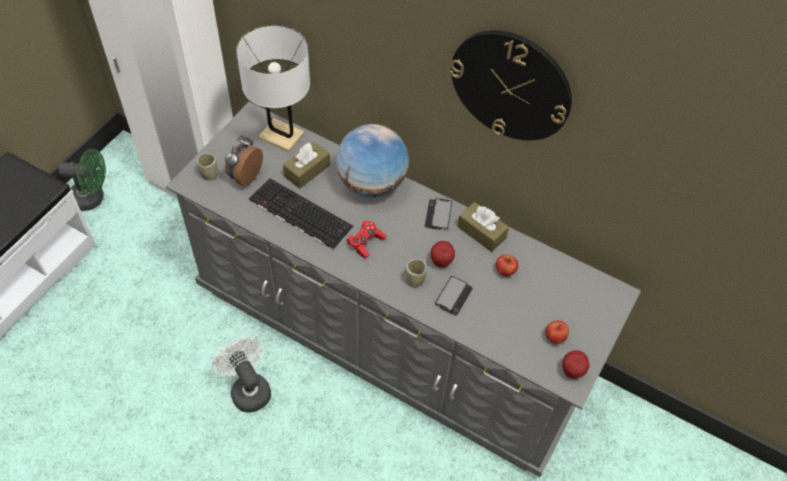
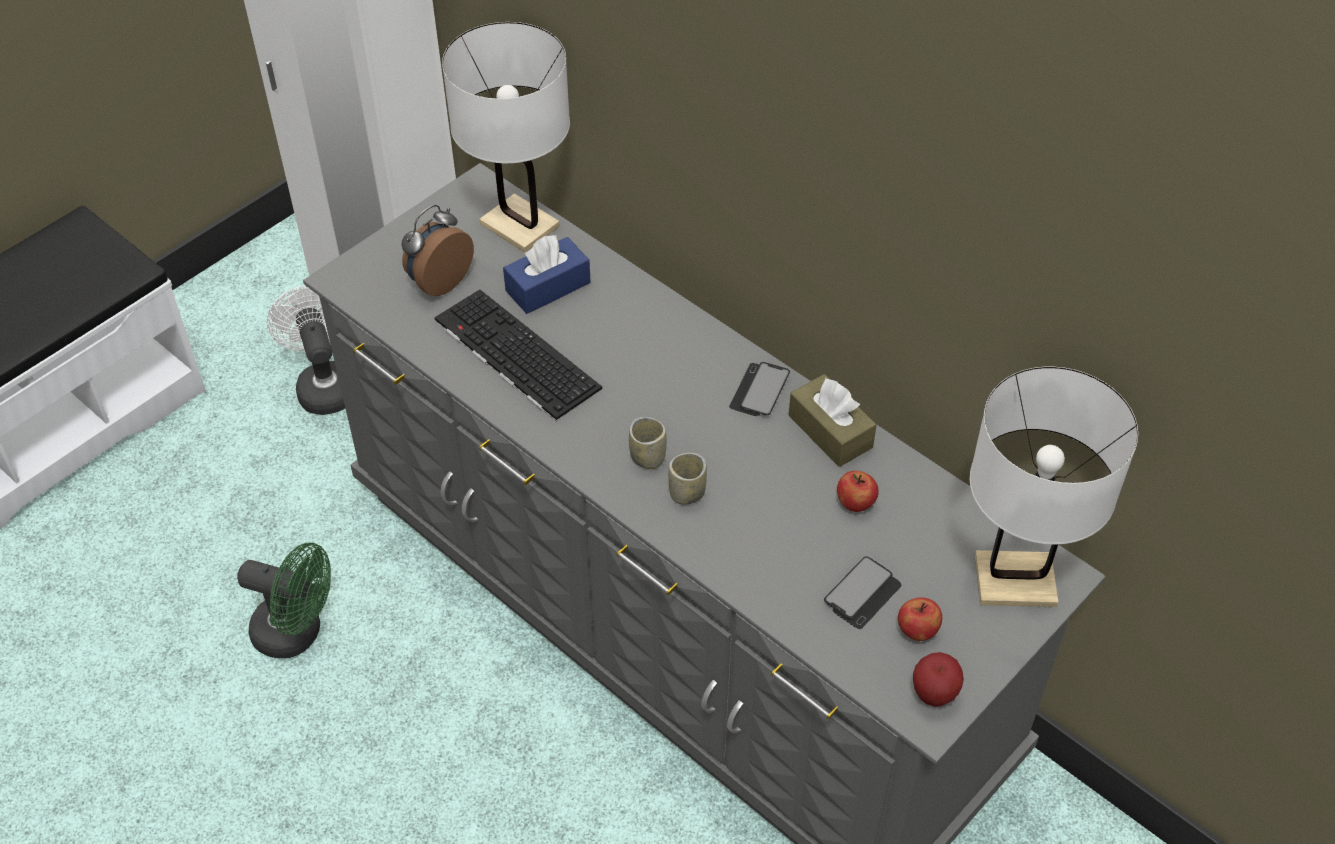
camera: 15 degrees right, 5 degrees down
green fan [58,149,106,211] -> green fan moved to [237,543,331,658]
cup [197,154,218,180] -> cup moved to [629,417,667,469]
white fan [212,337,271,413] -> white fan moved to [267,285,345,415]
brown tissue box [283,142,330,189] -> blue tissue box [503,235,591,314]
globe [336,124,409,197] -> none
red game controller [347,221,386,258] -> none
apple [431,241,455,268] -> none
phone [435,276,473,316] -> phone moved to [824,556,901,629]
wall clock [450,30,572,140] -> none
none -> white table lamp [970,367,1138,607]

